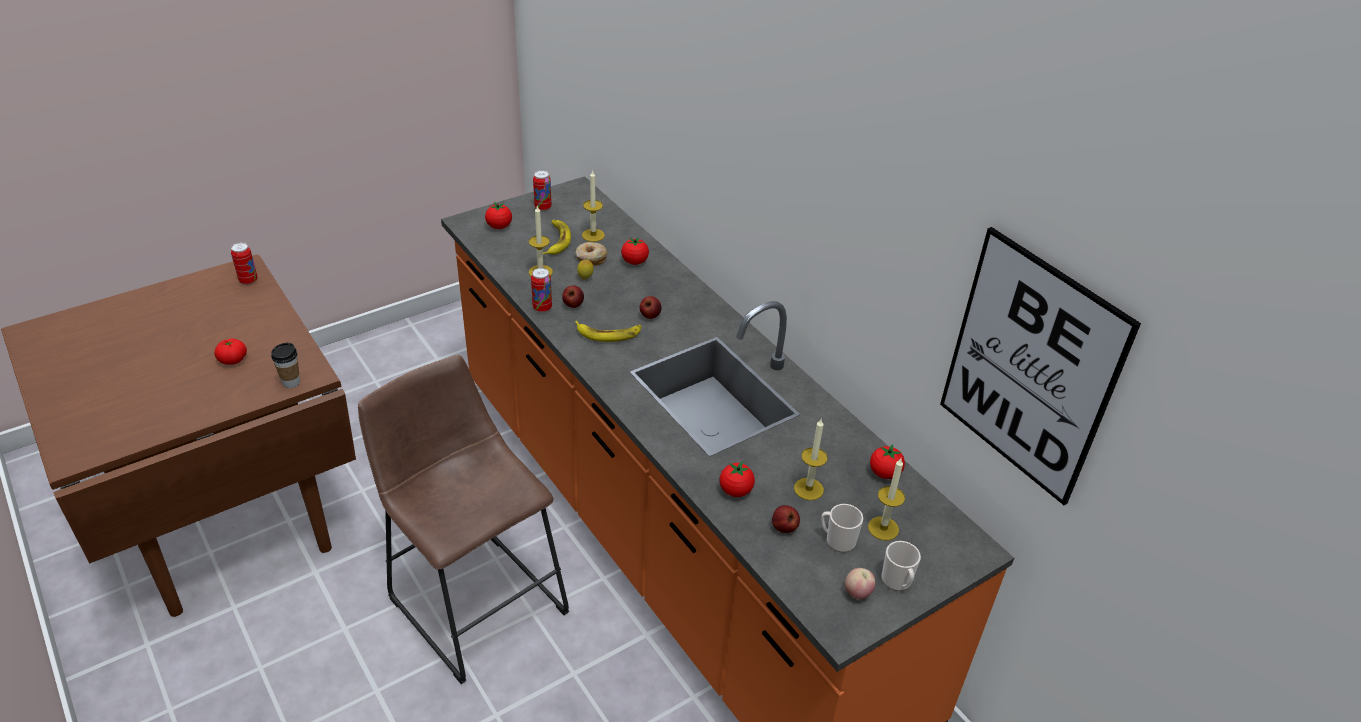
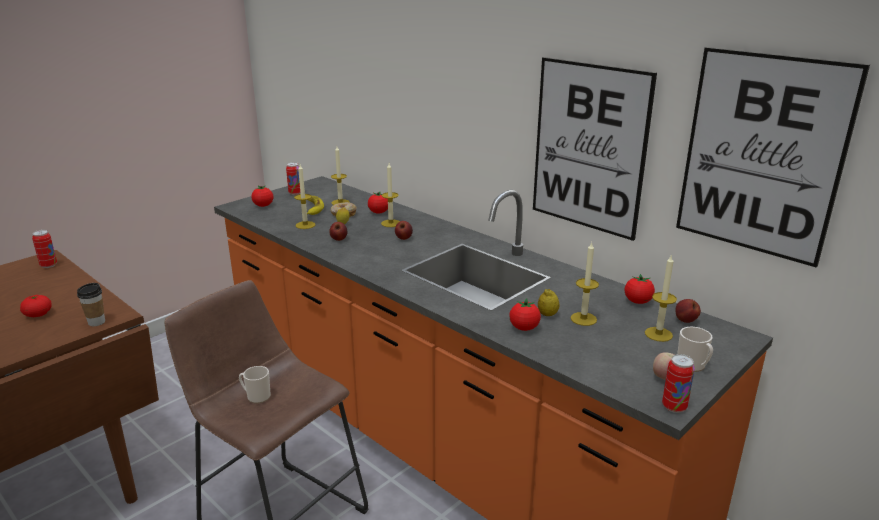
camera: 10 degrees left, 15 degrees down
can [531,268,552,313] -> can moved to [662,354,695,413]
banana [575,321,642,342] -> none
apple [772,505,800,533] -> apple moved to [676,299,701,323]
mug [821,504,863,553] -> mug moved to [239,366,271,404]
none -> candle [381,163,400,227]
none -> picture [533,57,657,241]
none -> lemon [538,289,559,316]

